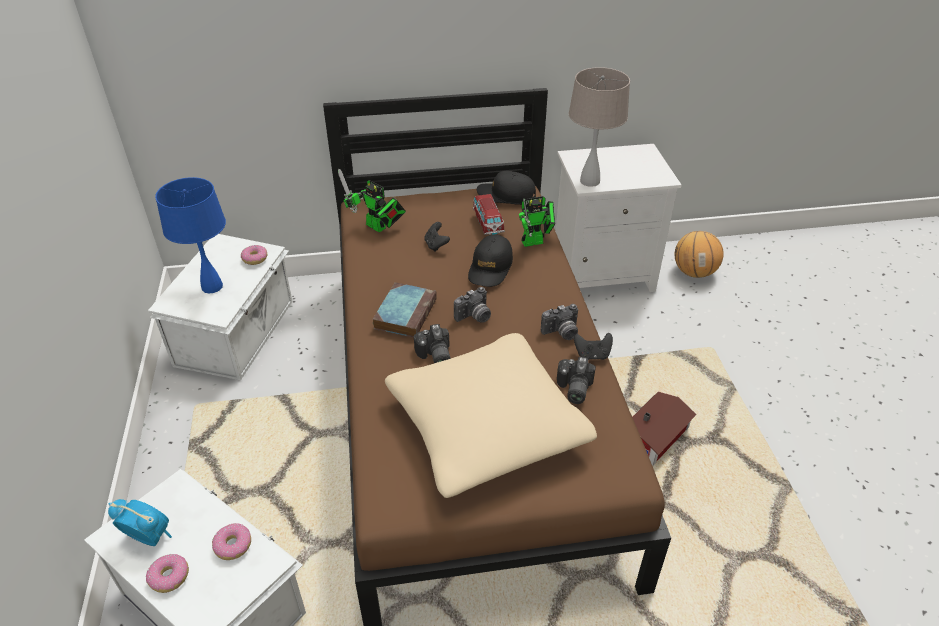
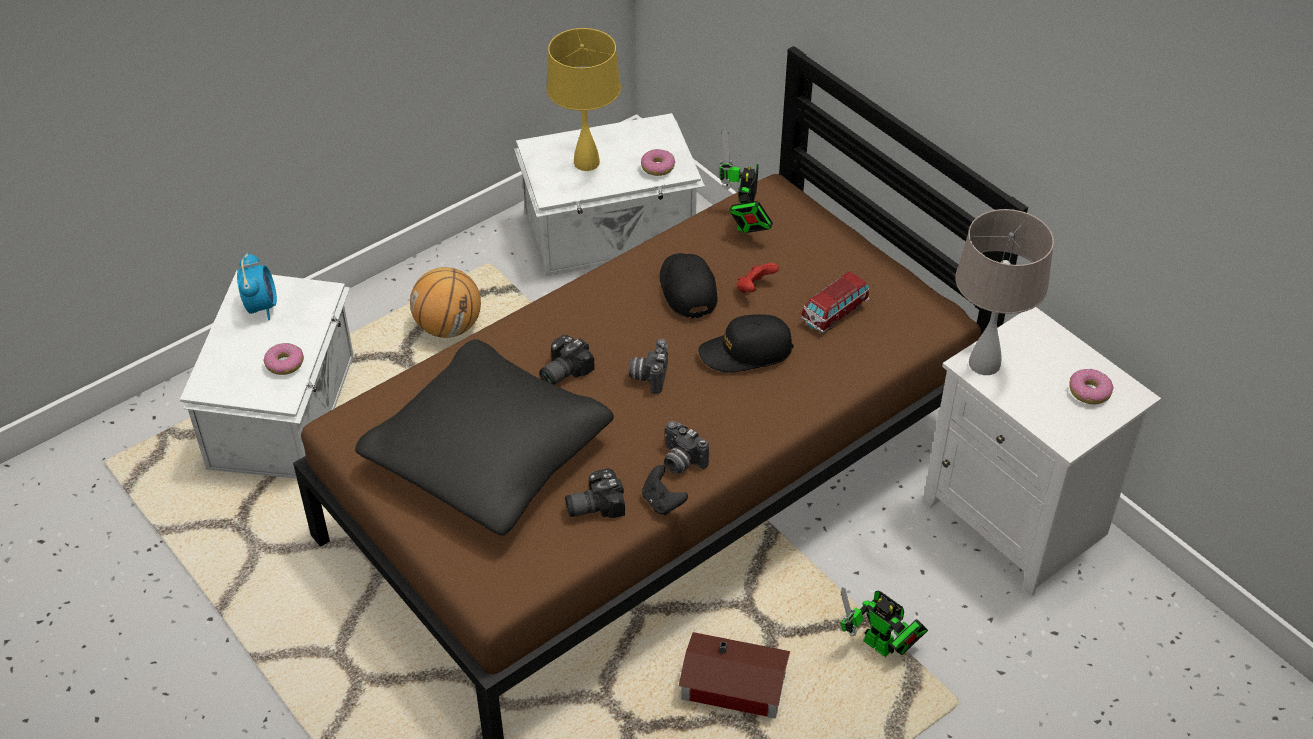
camera: 60 degrees right, 5 degrees up
donut [146,554,189,593] -> donut moved to [1069,369,1114,404]
blue table lamp [155,177,226,293] -> yellow table lamp [546,28,621,171]
book [373,282,437,338] -> none
beige pillow [385,333,597,498] -> black pillow [355,339,614,536]
black game controller [424,222,450,251] -> red game controller [736,263,779,293]
camera [454,287,491,323] -> camera turned 75 degrees clockwise [629,339,668,394]
black cap [477,171,536,205] -> black cap moved to [660,253,718,319]
toy robot [519,196,555,247] -> toy robot moved to [841,588,928,657]
basketball [674,231,724,278] -> basketball moved to [410,267,481,338]

